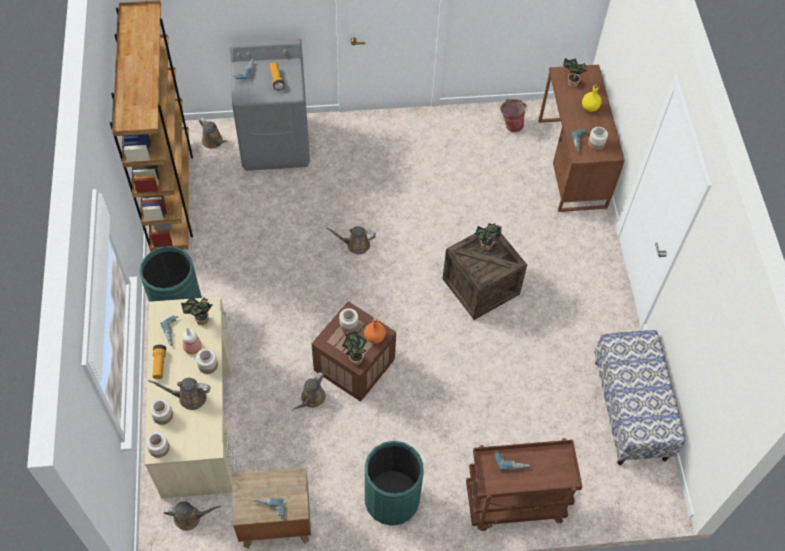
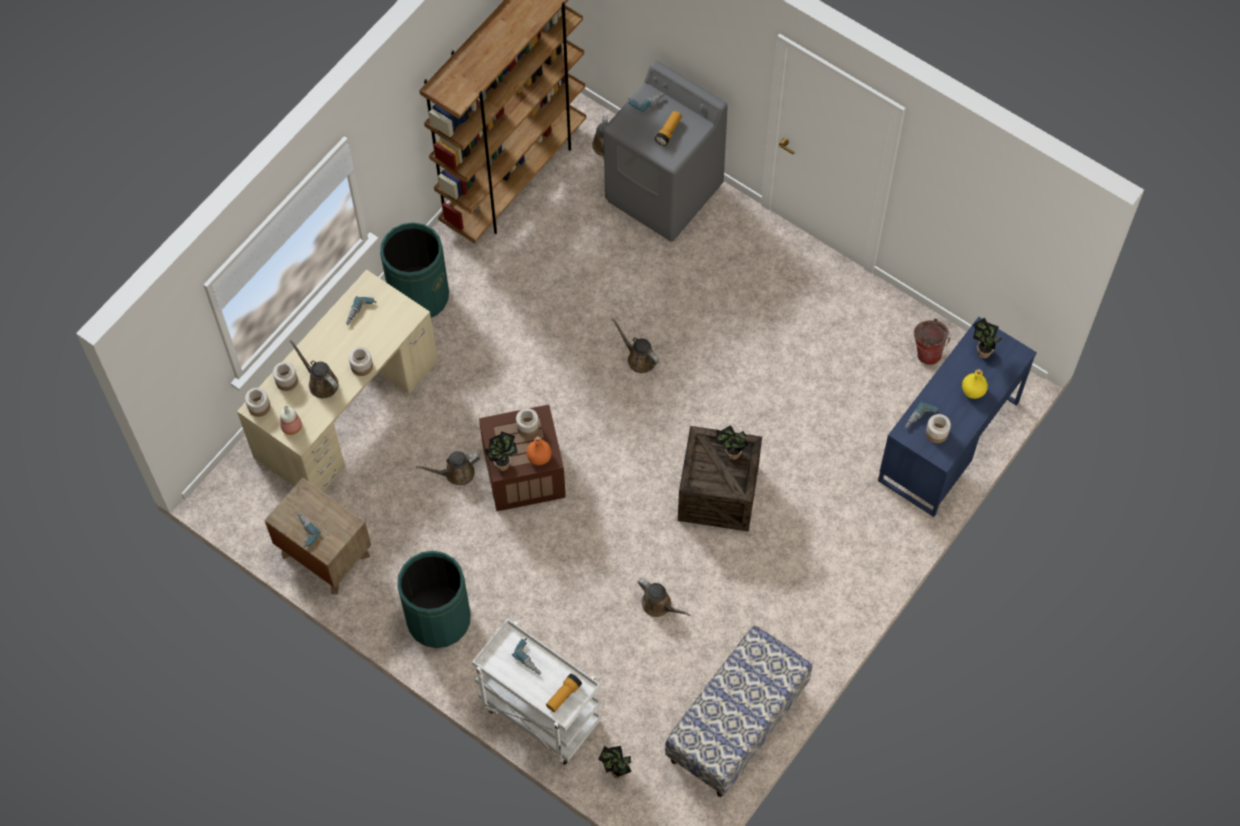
camera: 45 degrees right, 5 degrees up
flashlight [153,345,166,379] -> flashlight moved to [546,674,582,712]
brown watering can [164,501,221,531] -> brown watering can moved to [638,578,690,617]
potted plant [181,297,213,325] -> potted plant moved to [598,746,632,779]
bottle [183,328,202,354] -> bottle moved to [280,406,302,435]
brown cart [466,438,583,531] -> white cart [472,618,601,765]
brown desk [539,65,625,212] -> blue desk [878,317,1037,517]

